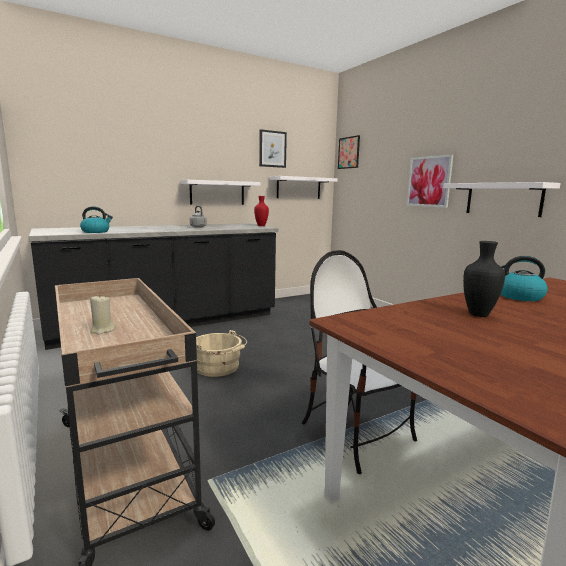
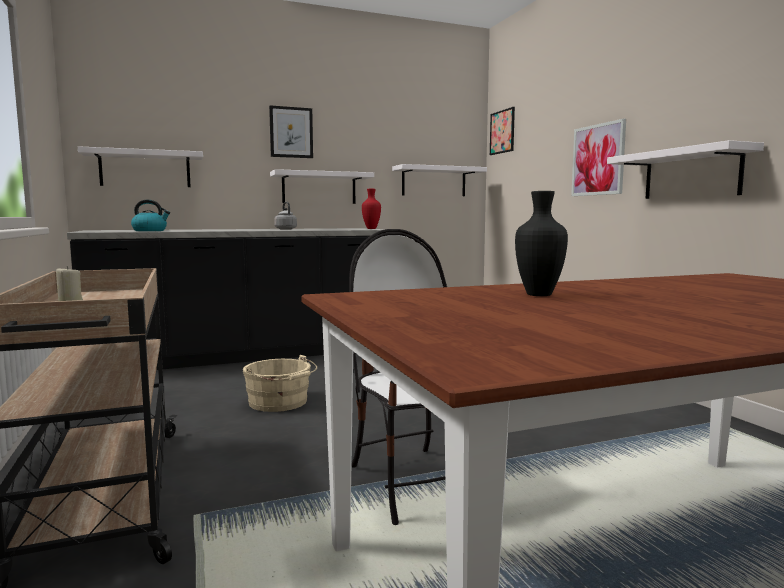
camera: 10 degrees right, 5 degrees down
picture [259,129,287,168] -> picture moved to [269,105,313,158]
kettle [501,256,548,301] -> none
none -> white shelf [78,146,203,187]

